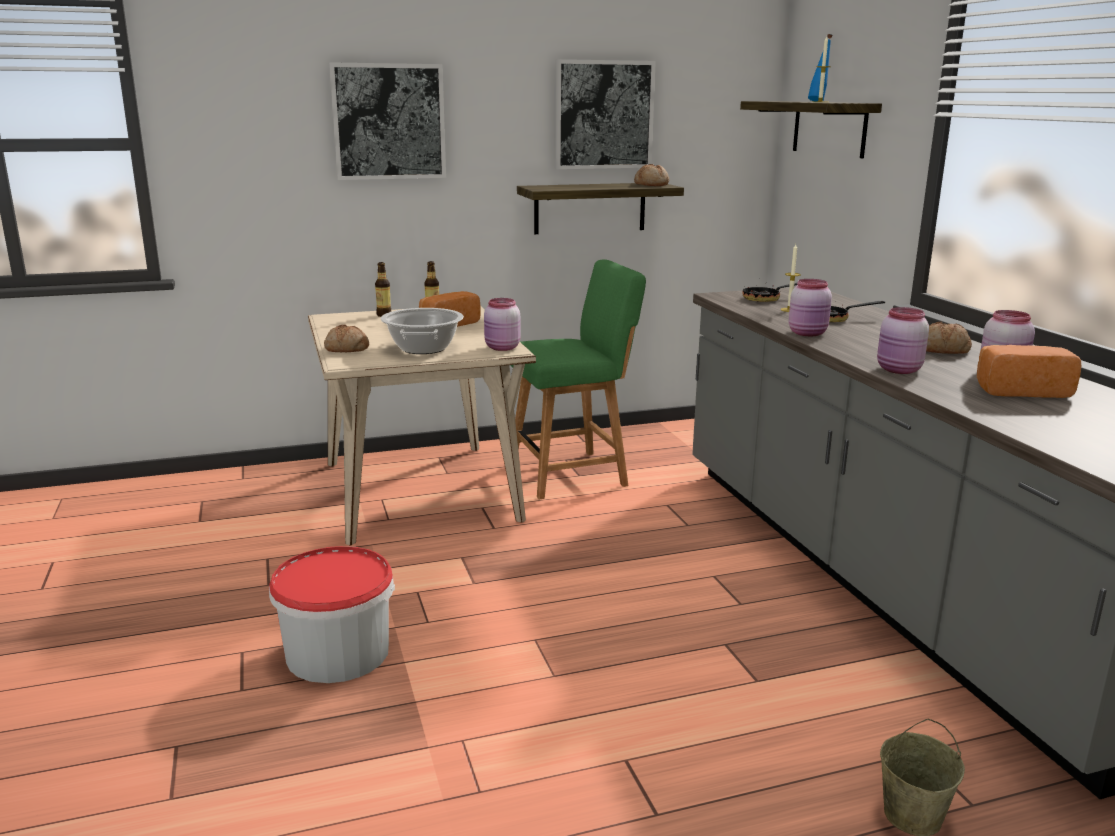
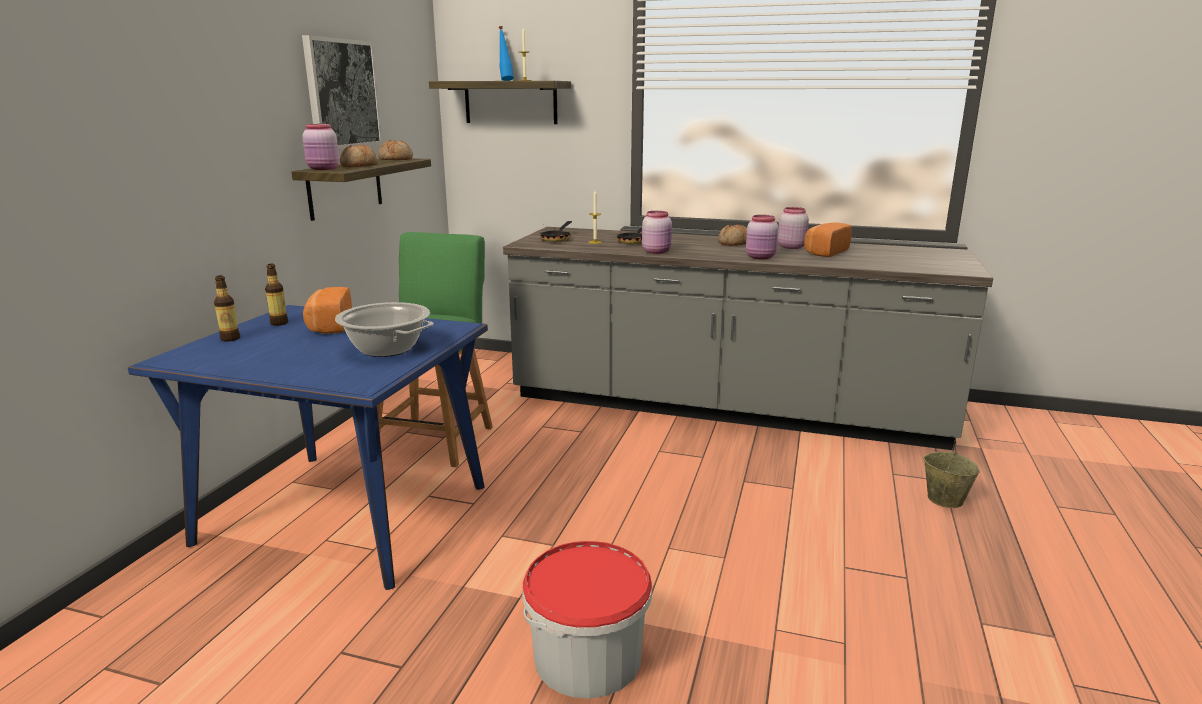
camera: 55 degrees left, 0 degrees up
beige dining table [308,306,536,545] -> blue dining table [128,305,488,590]
bread [324,324,369,352] -> bread moved to [340,145,378,167]
picture [329,62,446,180] -> none
pink jar [484,298,521,351] -> pink jar moved to [303,124,339,170]

